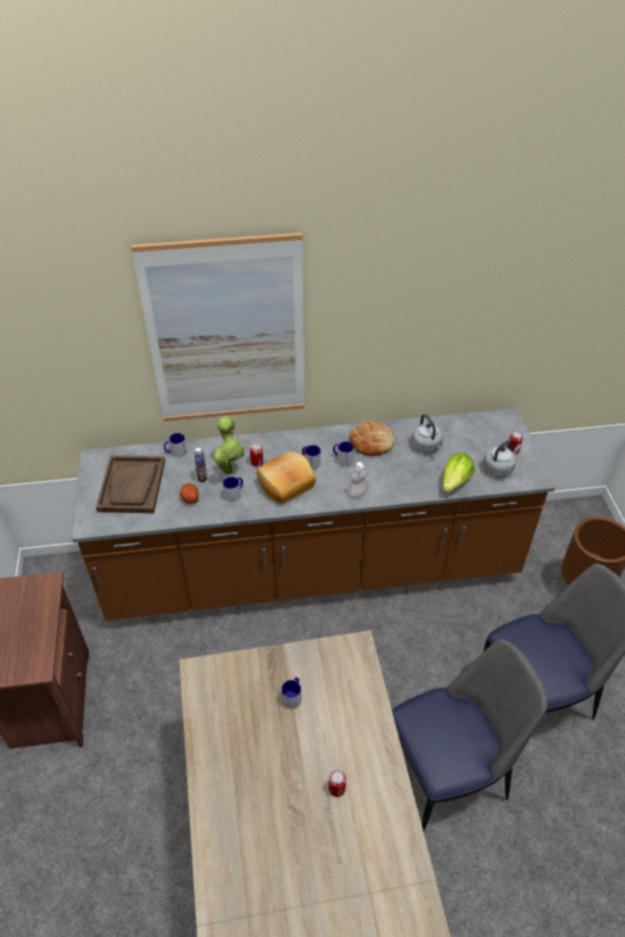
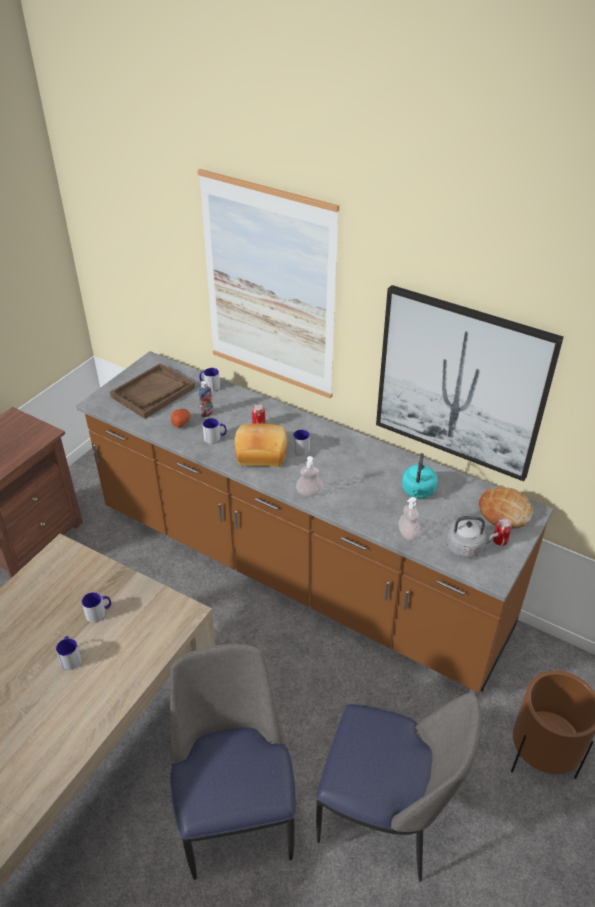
camera: 40 degrees right, 5 degrees down
potted plant [213,416,244,475] -> none
can [329,770,346,797] -> none
mug [333,441,354,466] -> mug moved to [56,636,82,670]
bread [349,421,395,456] -> bread moved to [479,486,533,529]
chair [392,639,547,832] -> chair turned 120 degrees counterclockwise [170,644,296,880]
grey kettle [412,414,443,453] -> turquoise kettle [402,453,438,498]
lettuce [442,453,475,493] -> soap dispenser [398,497,420,541]
none -> picture [376,285,564,481]

